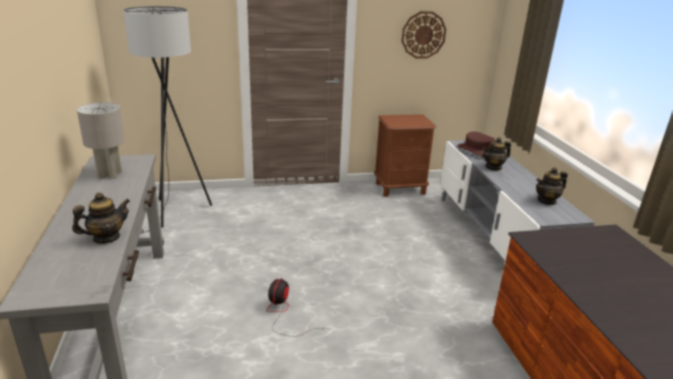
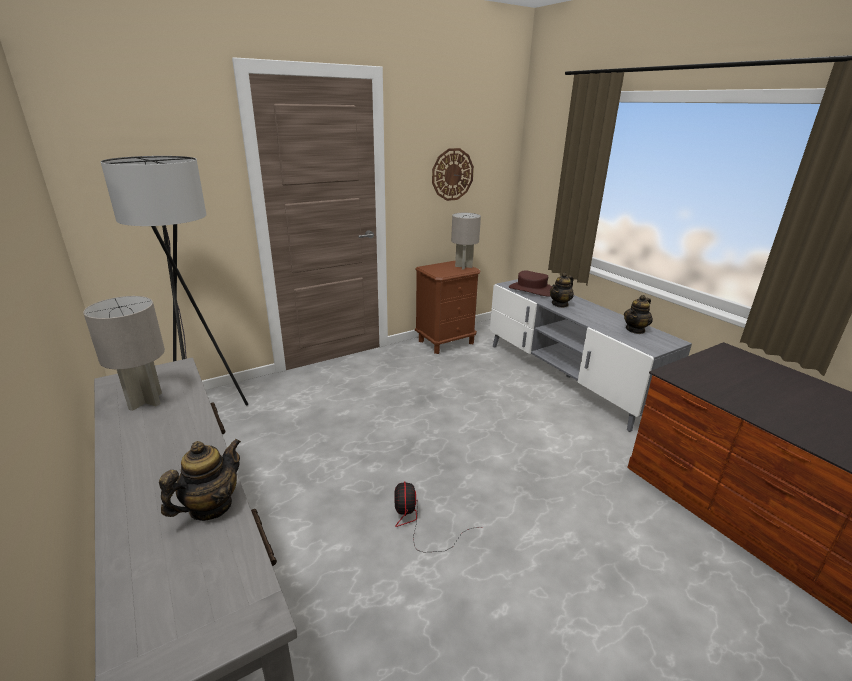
camera: 20 degrees left, 0 degrees up
none -> grey table lamp [451,213,481,270]

